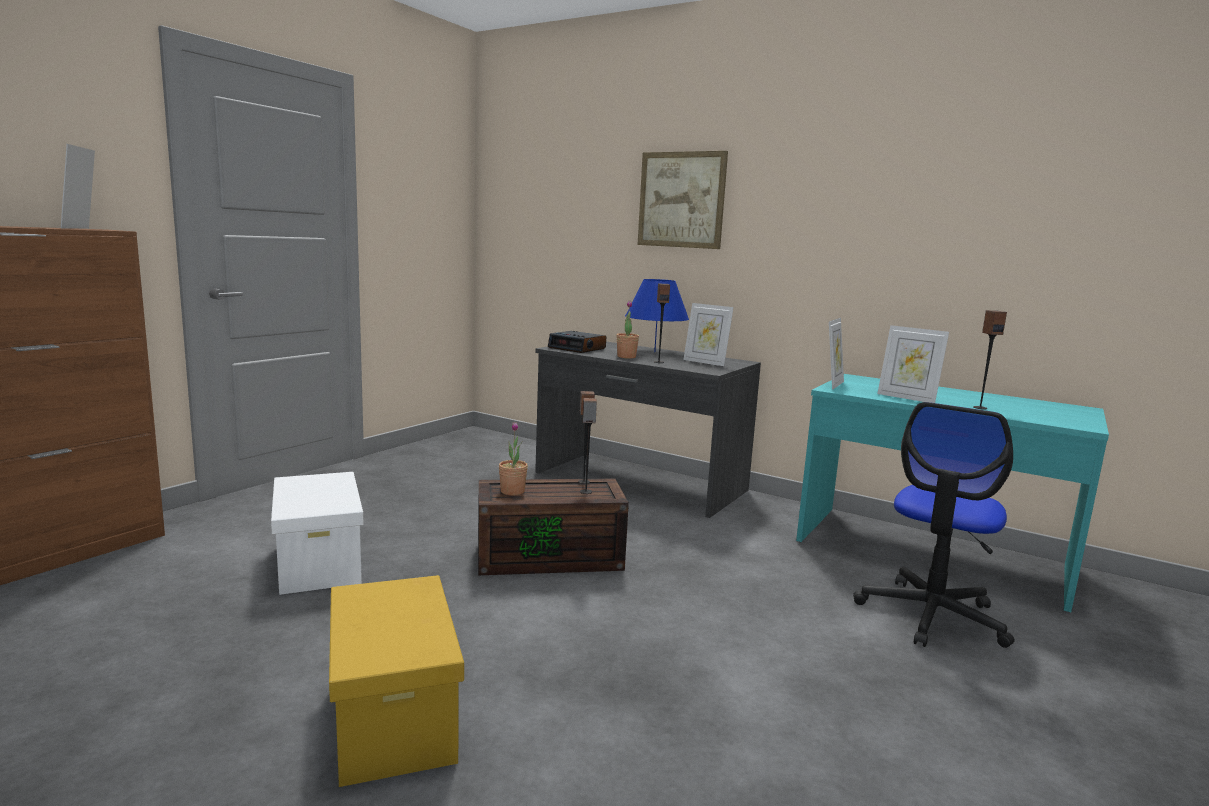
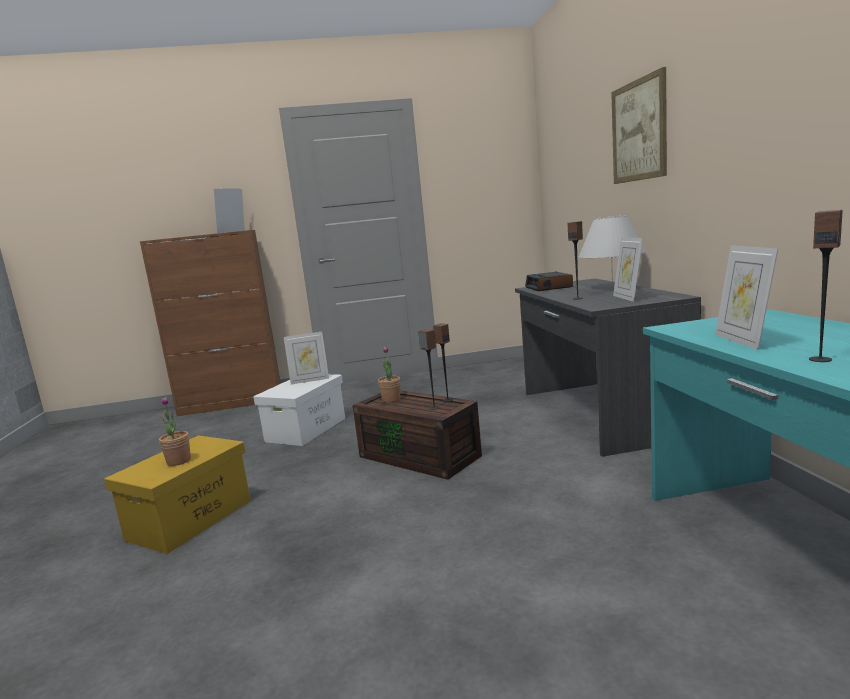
camera: 50 degrees right, 0 degrees up
potted plant [617,300,639,359] -> potted plant moved to [159,397,191,466]
blue table lamp [625,279,689,352] -> white table lamp [579,215,645,289]
picture frame [829,318,844,390] -> picture frame moved to [284,332,329,384]
office chair [853,402,1014,648] -> none

